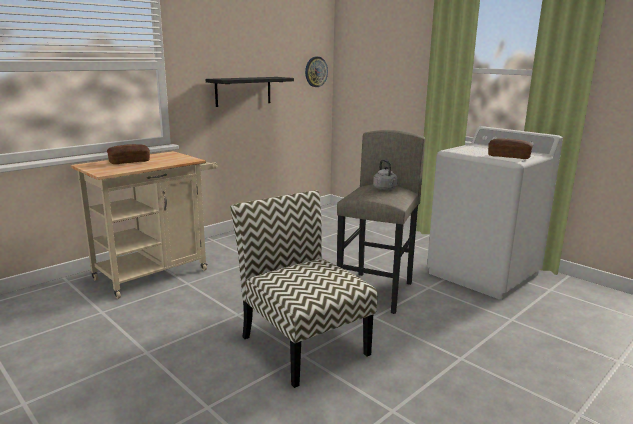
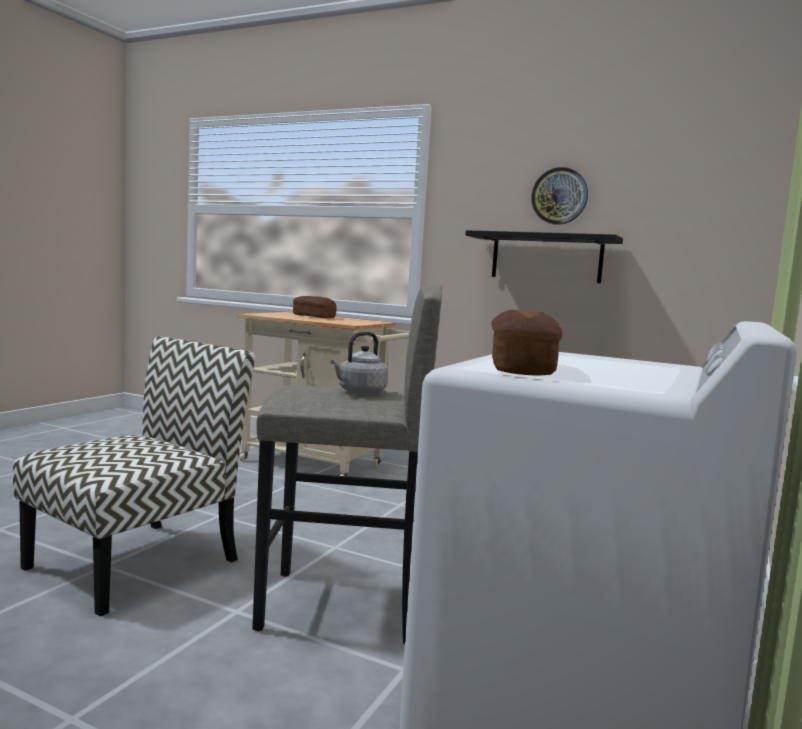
camera: 70 degrees right, 10 degrees down
wall clock [305,57,328,87] -> wall clock moved to [531,167,588,225]

